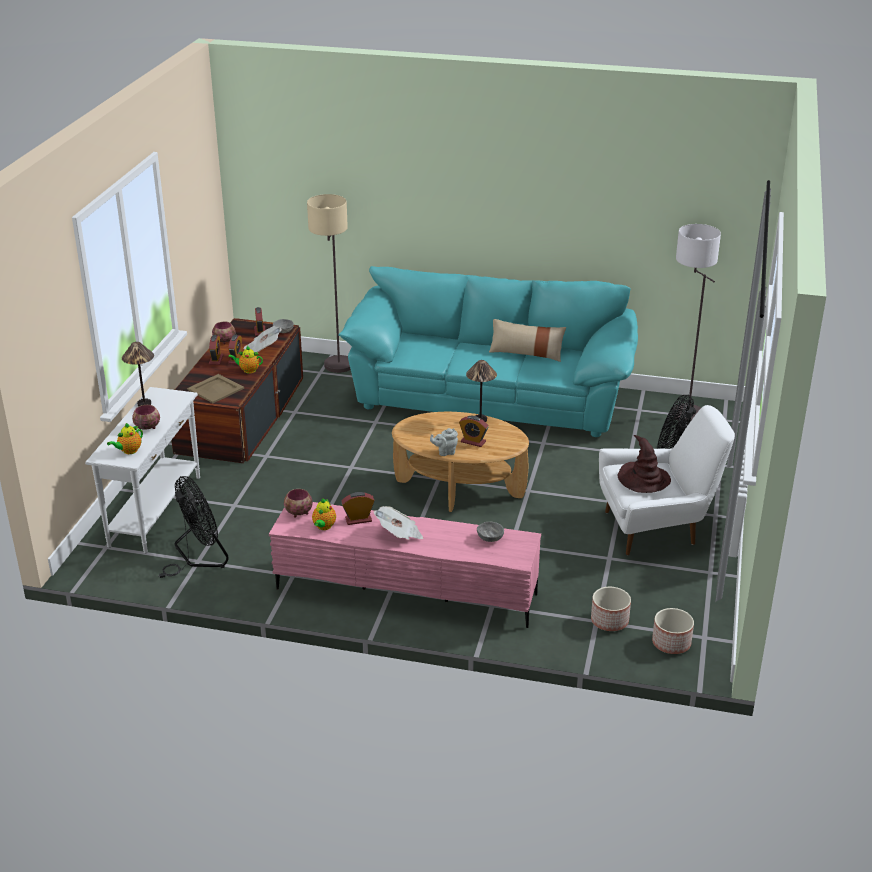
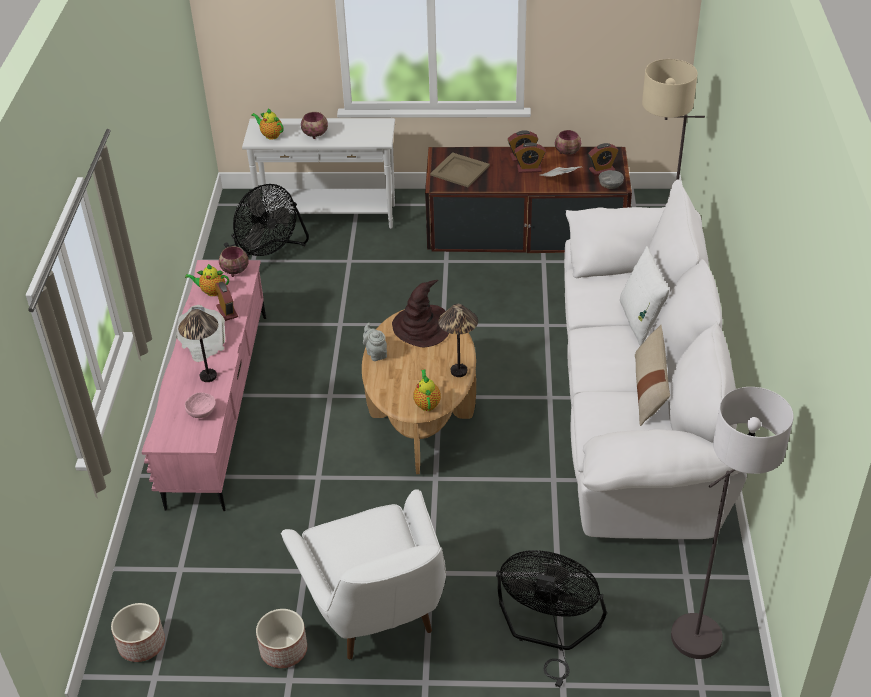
camera: 80 degrees right, 10 degrees up
table lamp [122,342,154,406] -> table lamp moved to [178,309,218,382]
teapot [228,346,263,373] -> teapot moved to [413,369,441,411]
turquoise sofa [338,266,638,437] -> white sofa [564,179,747,539]
alarm clock [459,416,488,447] -> none
grey bowl [477,522,504,542] -> pink bowl [185,392,216,418]
planter [591,587,631,631] -> planter moved to [256,609,307,668]
brown hat [618,435,671,493] -> brown hat moved to [392,280,449,347]
none -> white pillow [620,246,669,346]

